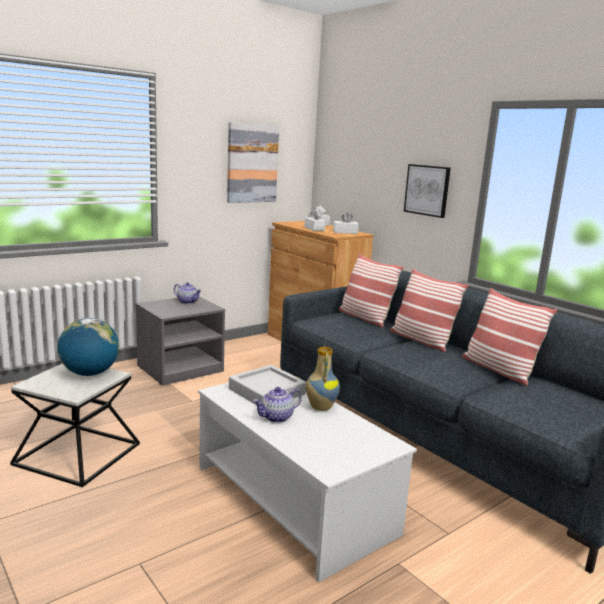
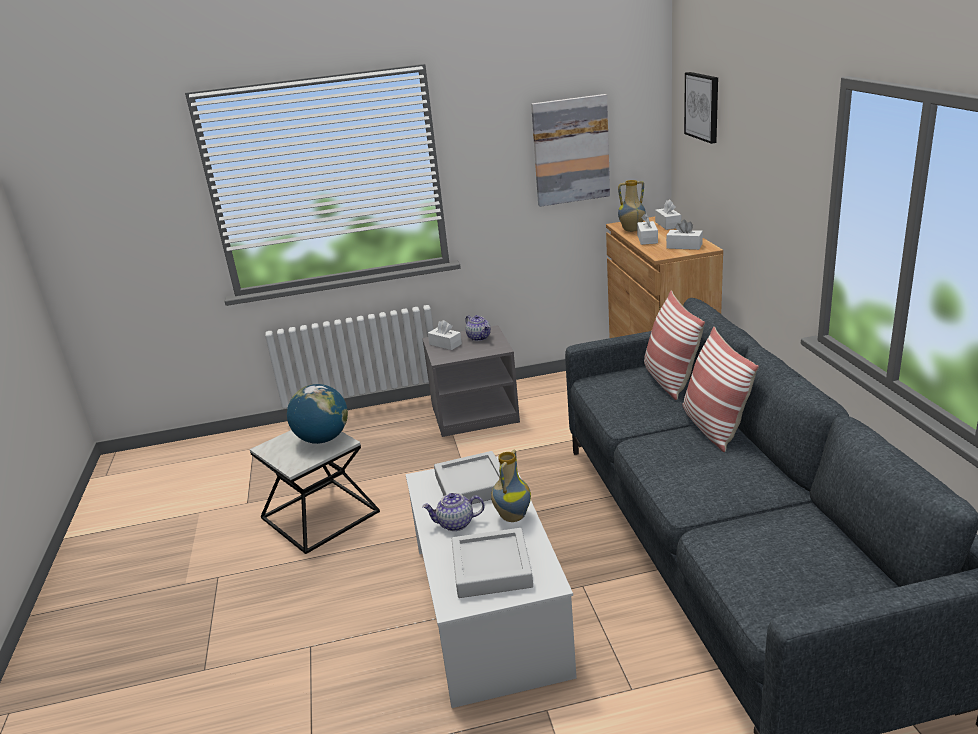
camera: 30 degrees right, 10 degrees up
picture [404,164,451,218] -> picture moved to [684,72,718,144]
pillow [462,288,557,386] -> none
none -> white tissue box [428,320,462,350]
none -> grey tray [452,528,533,598]
none -> vase [618,180,645,232]

